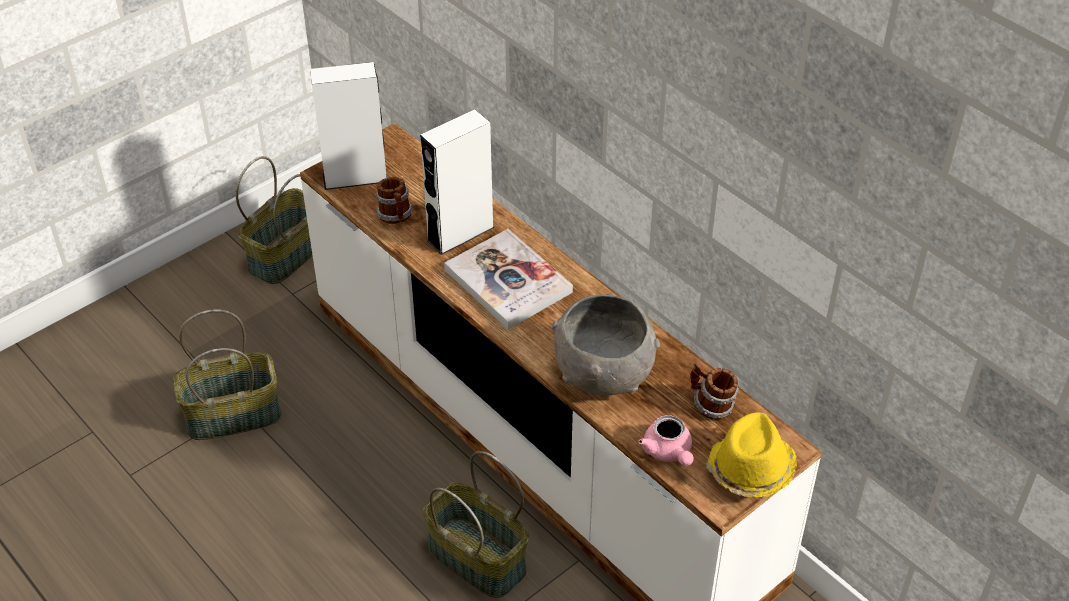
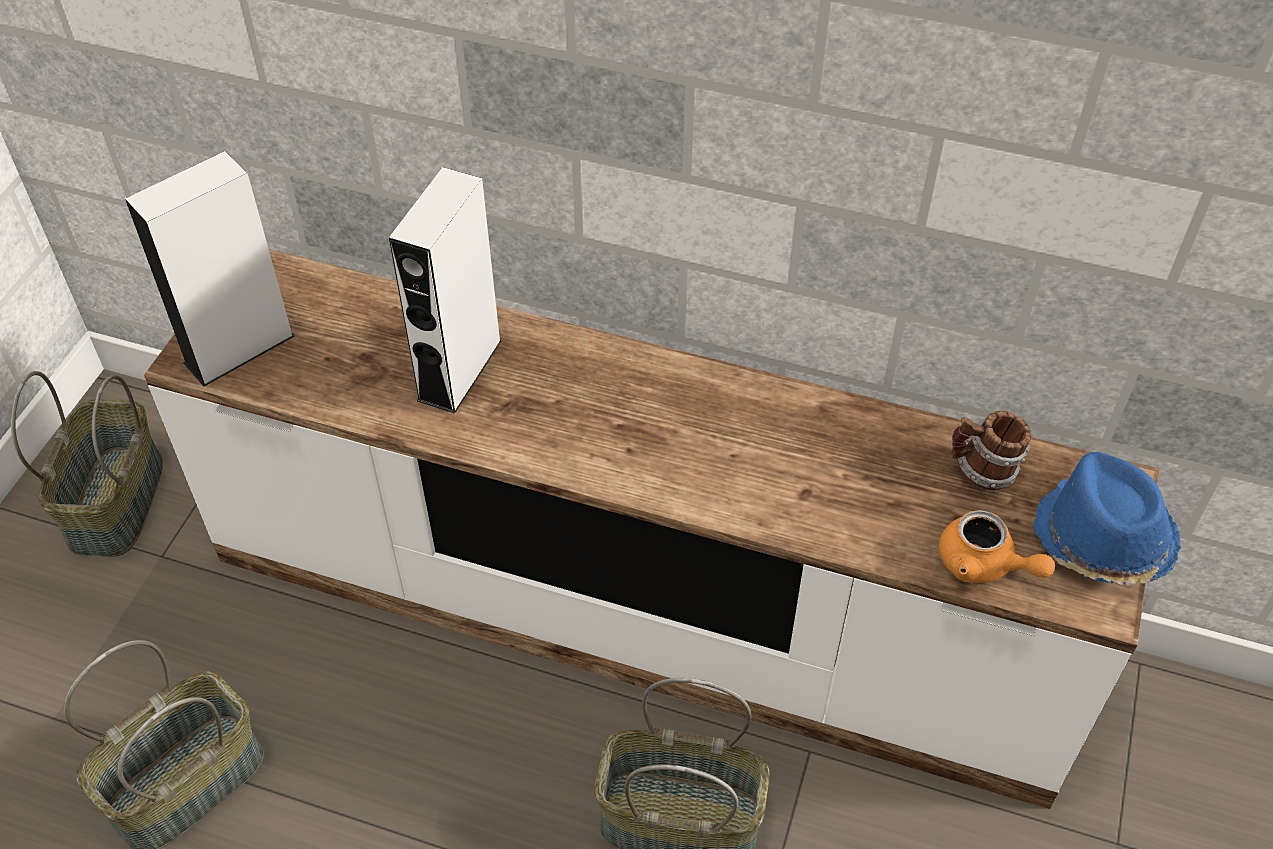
camera: 30 degrees left, 5 degrees up
mug [375,177,413,224] -> none
book [444,229,573,329] -> none
grey bowl [551,294,660,395] -> none
pink teapot [638,415,694,466] -> orange teapot [939,510,1055,583]
yellow hat [706,412,797,498] -> blue hat [1033,452,1181,586]

